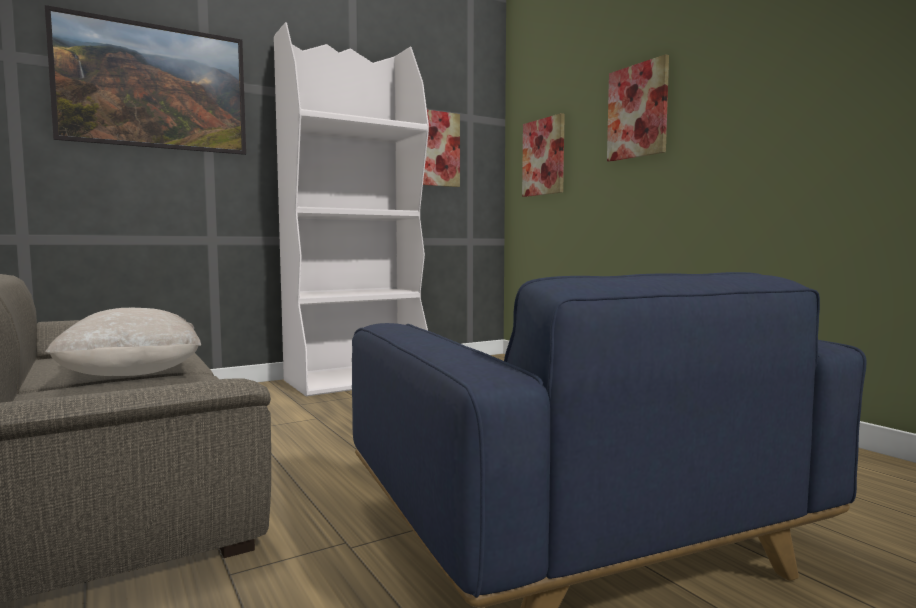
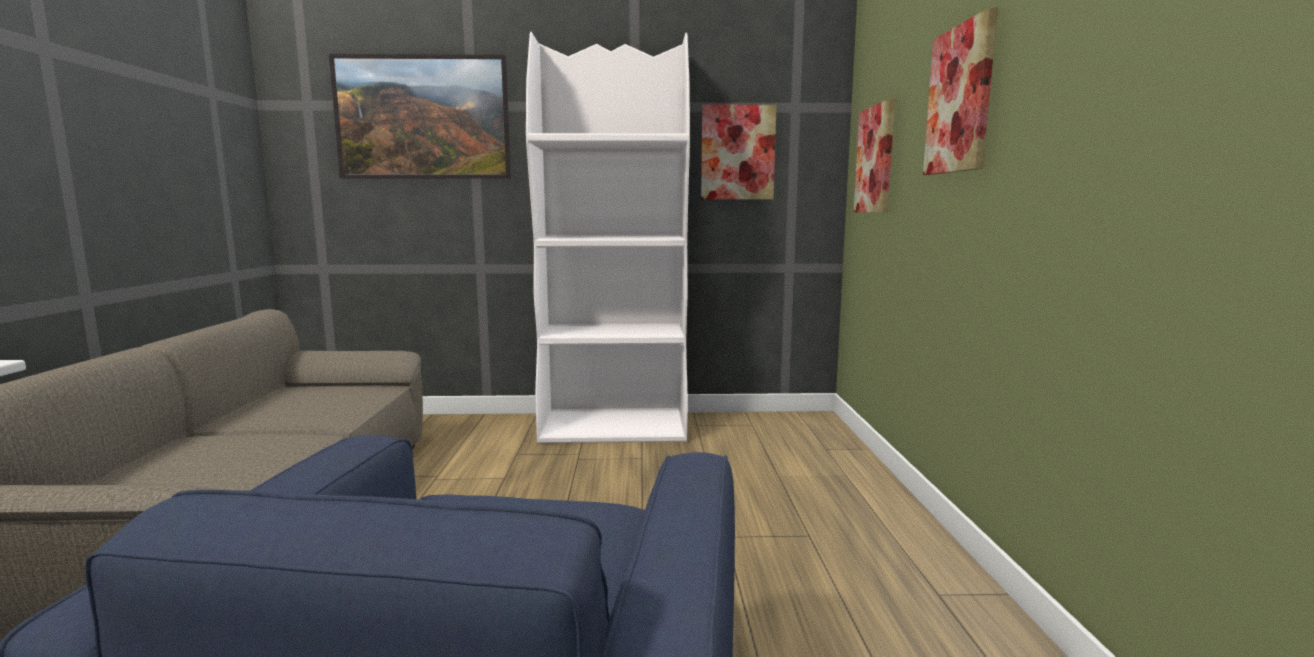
camera: 30 degrees right, 5 degrees up
beige pillow [45,308,201,376] -> none

